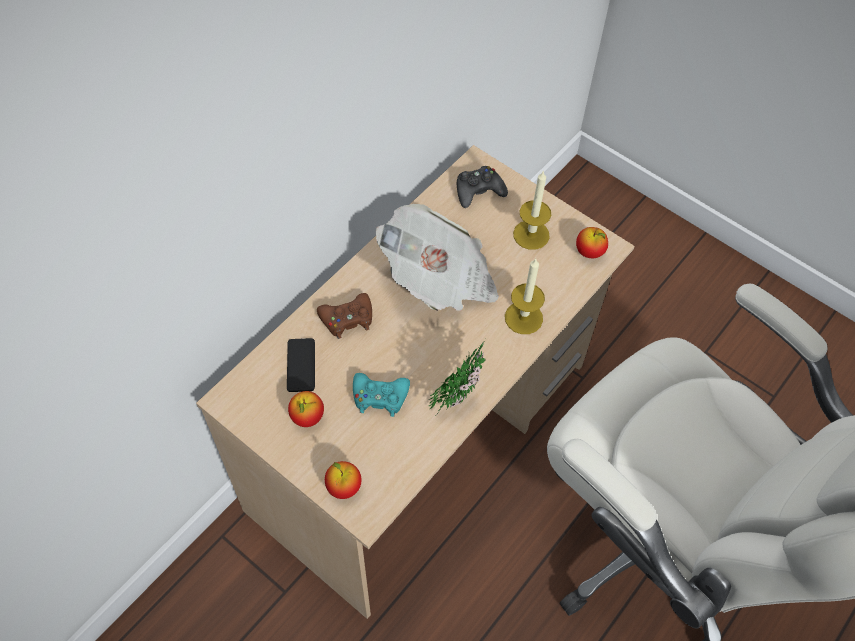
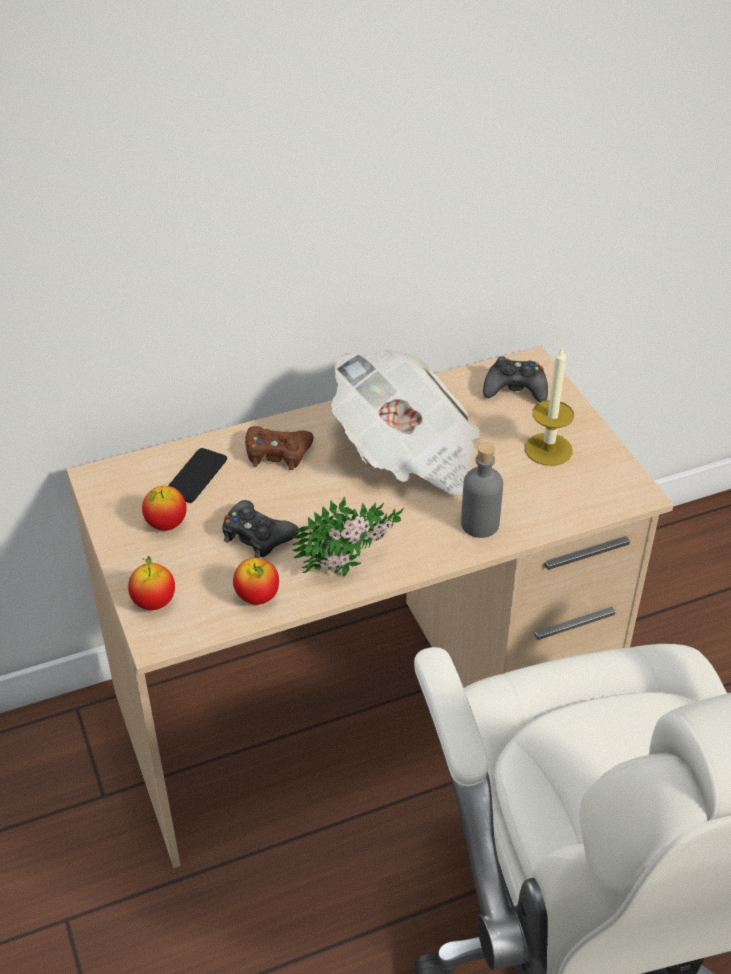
camera: 30 degrees right, 15 degrees down
turquoise game controller [353,373,410,417] -> black game controller [222,500,299,558]
candle [505,259,545,334] -> grey bottle [461,442,503,538]
apple [576,227,608,258] -> apple moved to [233,558,279,605]

